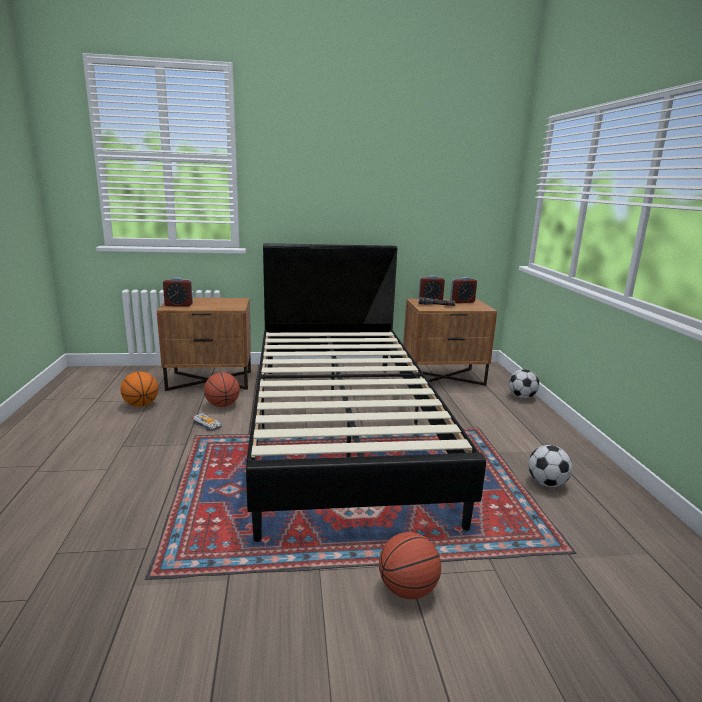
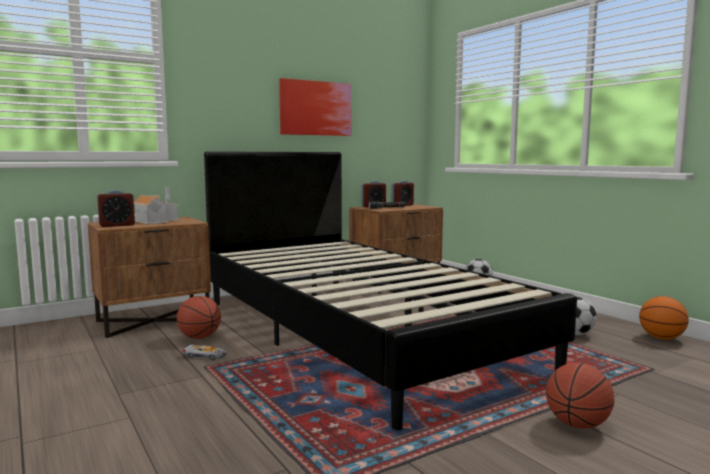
camera: 25 degrees left, 10 degrees down
basketball [121,372,158,407] -> basketball moved to [639,296,689,340]
none -> toy house [134,188,180,224]
none -> picture [279,78,351,136]

